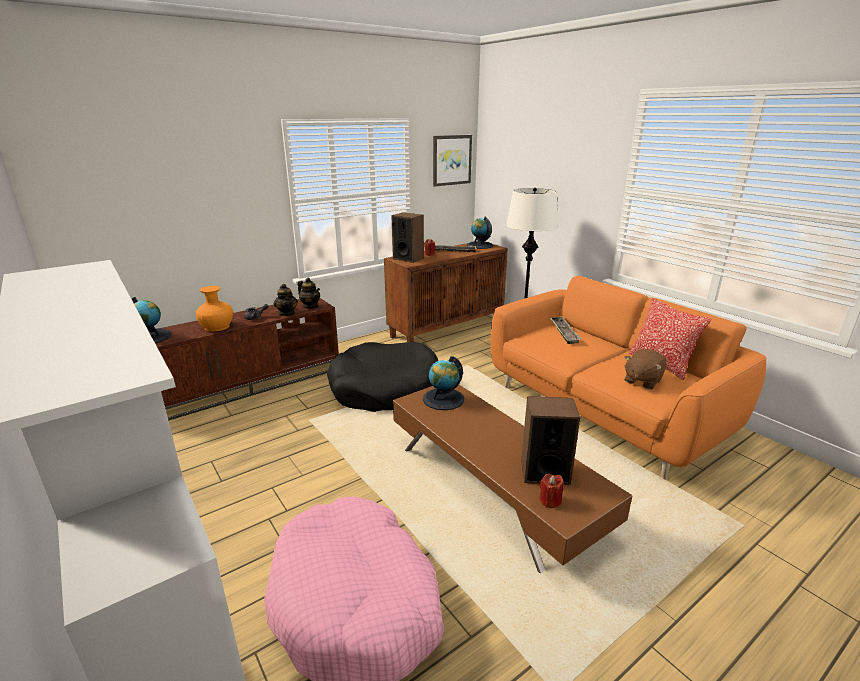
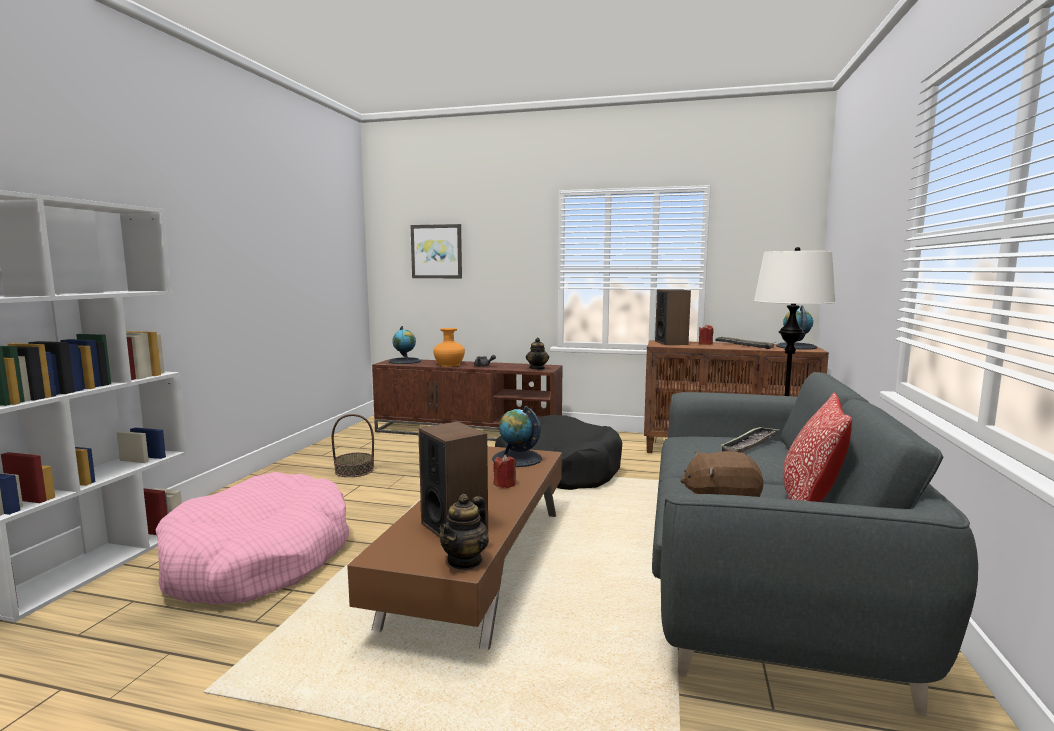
camera: 50 degrees right, 15 degrees down
teapot [274,284,298,316] -> teapot moved to [439,494,489,570]
picture [433,135,472,187] -> picture moved to [411,224,462,278]
orange sofa [491,276,766,480] -> grey sofa [652,372,978,717]
red candle [540,474,564,508] -> red candle moved to [493,455,516,488]
none -> basket [332,414,374,477]

